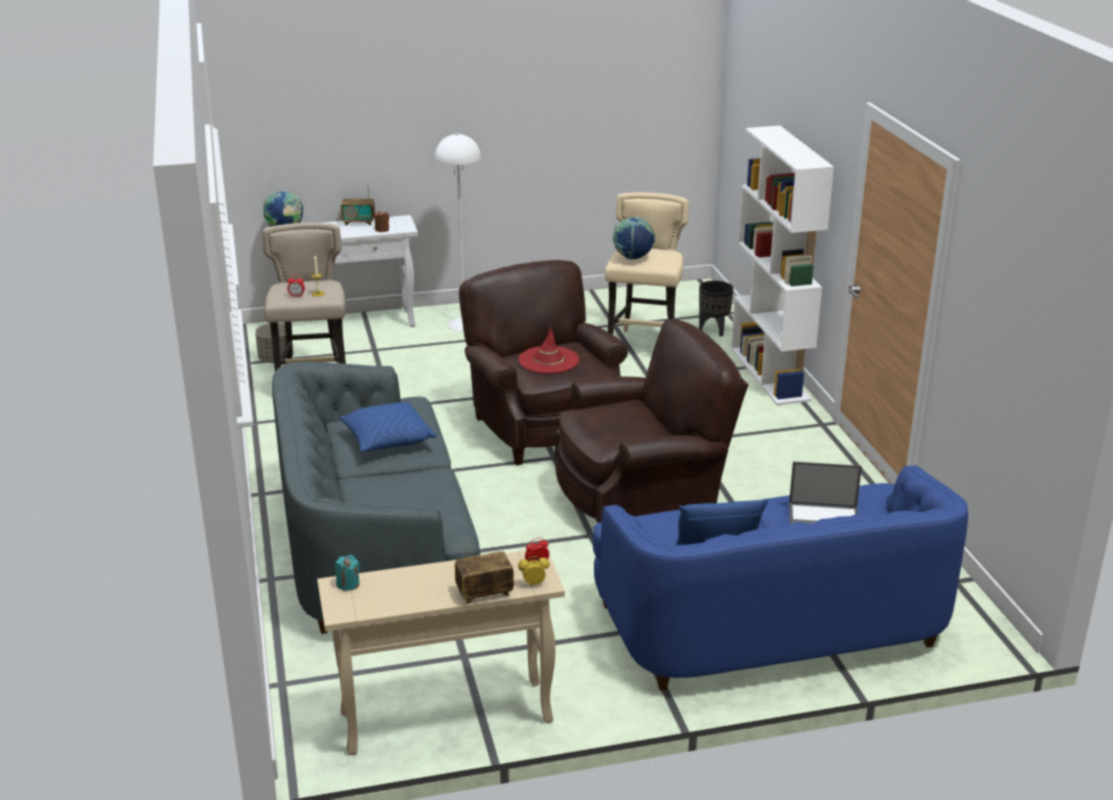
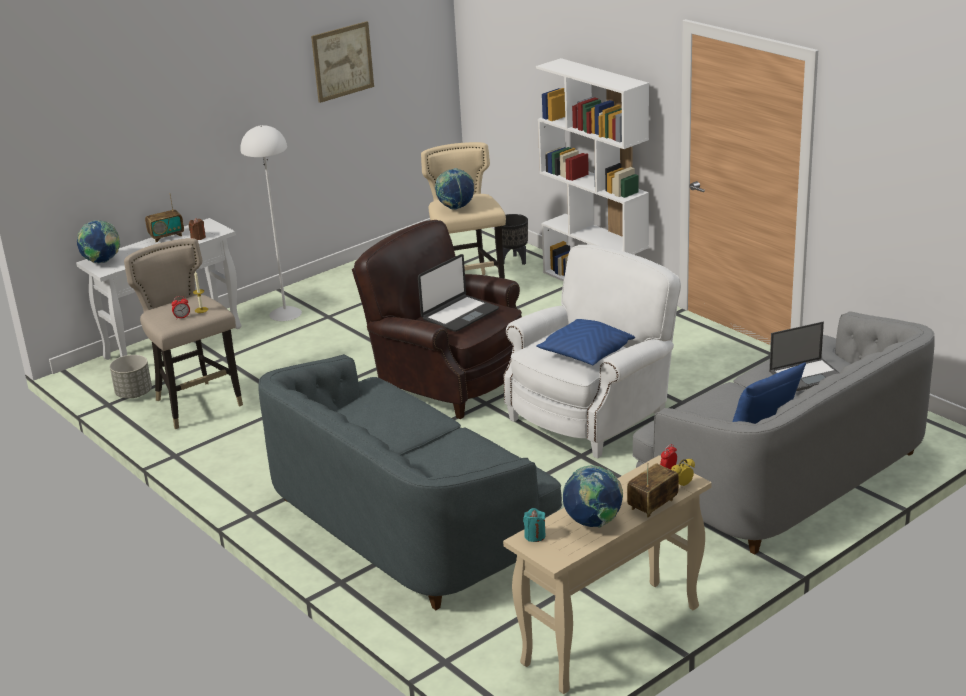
camera: 25 degrees left, 0 degrees up
blue pillow [339,402,437,452] -> blue pillow moved to [536,319,635,365]
red hat [518,327,579,374] -> laptop [418,254,499,332]
brown armchair [555,319,748,523] -> white armchair [503,245,681,459]
blue sofa [593,465,968,691] -> grey sofa [633,311,935,555]
none -> picture [311,21,374,103]
none -> globe [563,465,623,527]

